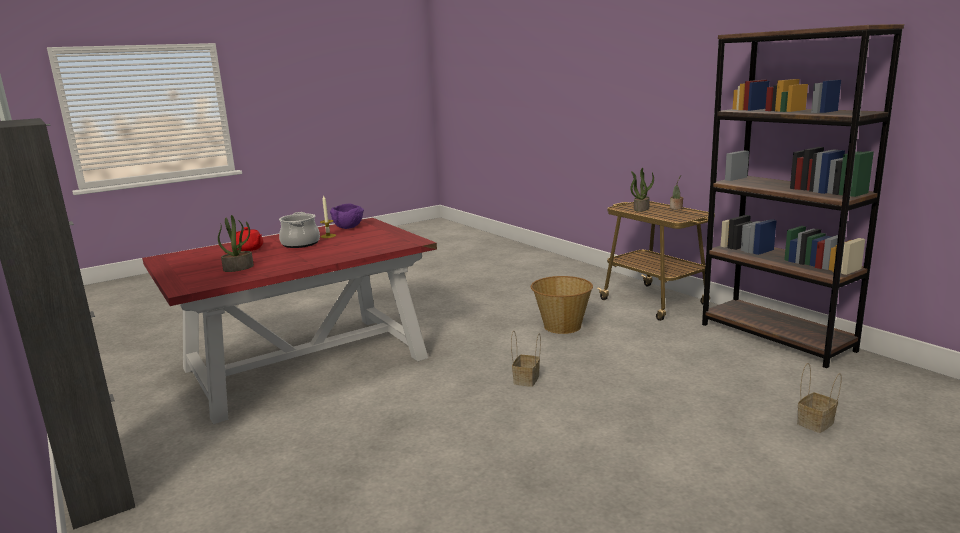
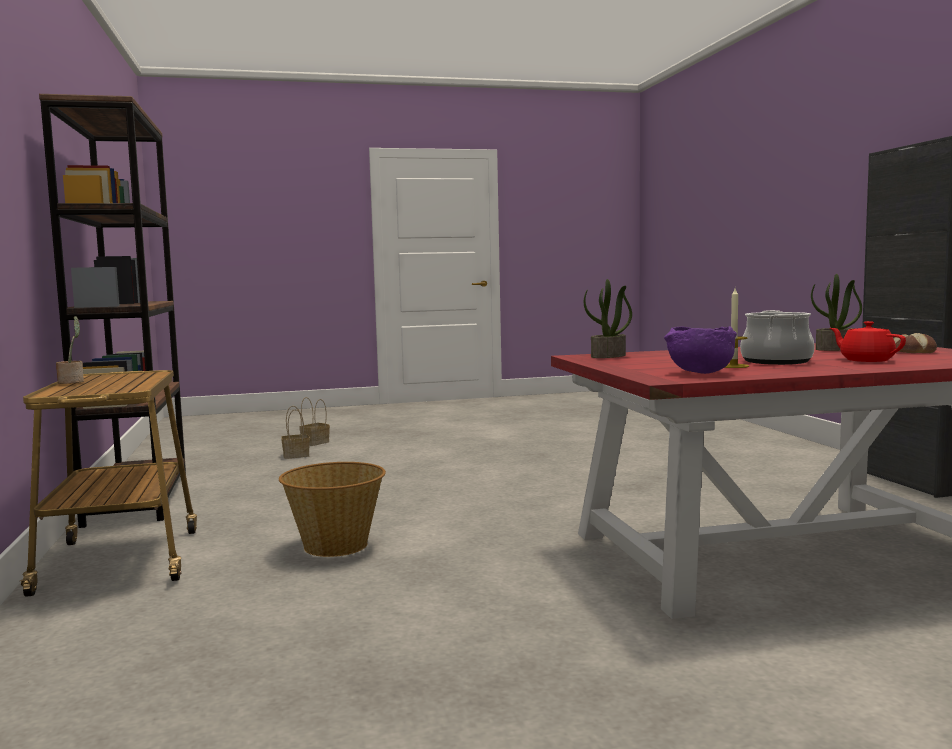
camera: 160 degrees left, 10 degrees down
basket [511,331,541,387] -> basket moved to [299,397,330,446]
potted plant [630,168,654,212] -> potted plant moved to [584,279,632,358]
none -> bread [893,333,937,353]

